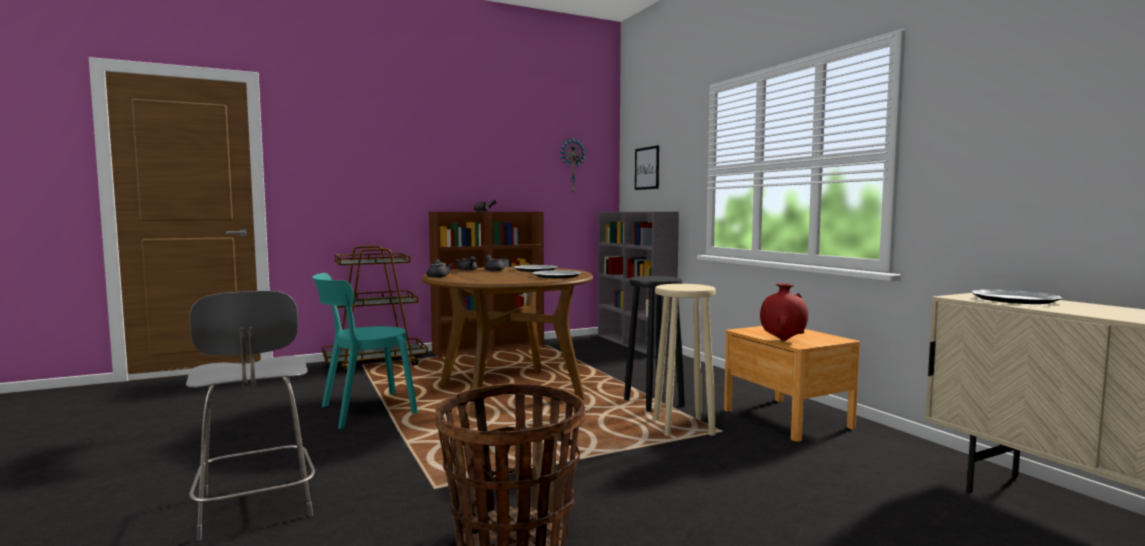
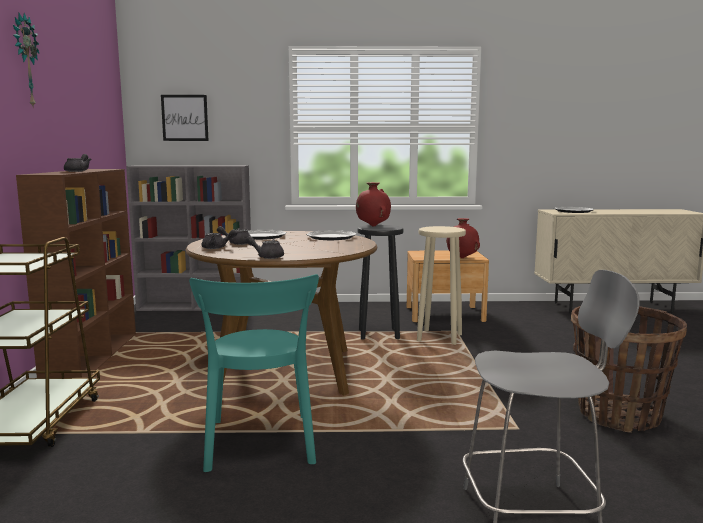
camera: 65 degrees left, 5 degrees up
wall clock [560,137,587,194] -> wall clock moved to [13,13,39,106]
none -> red vase [356,182,391,227]

